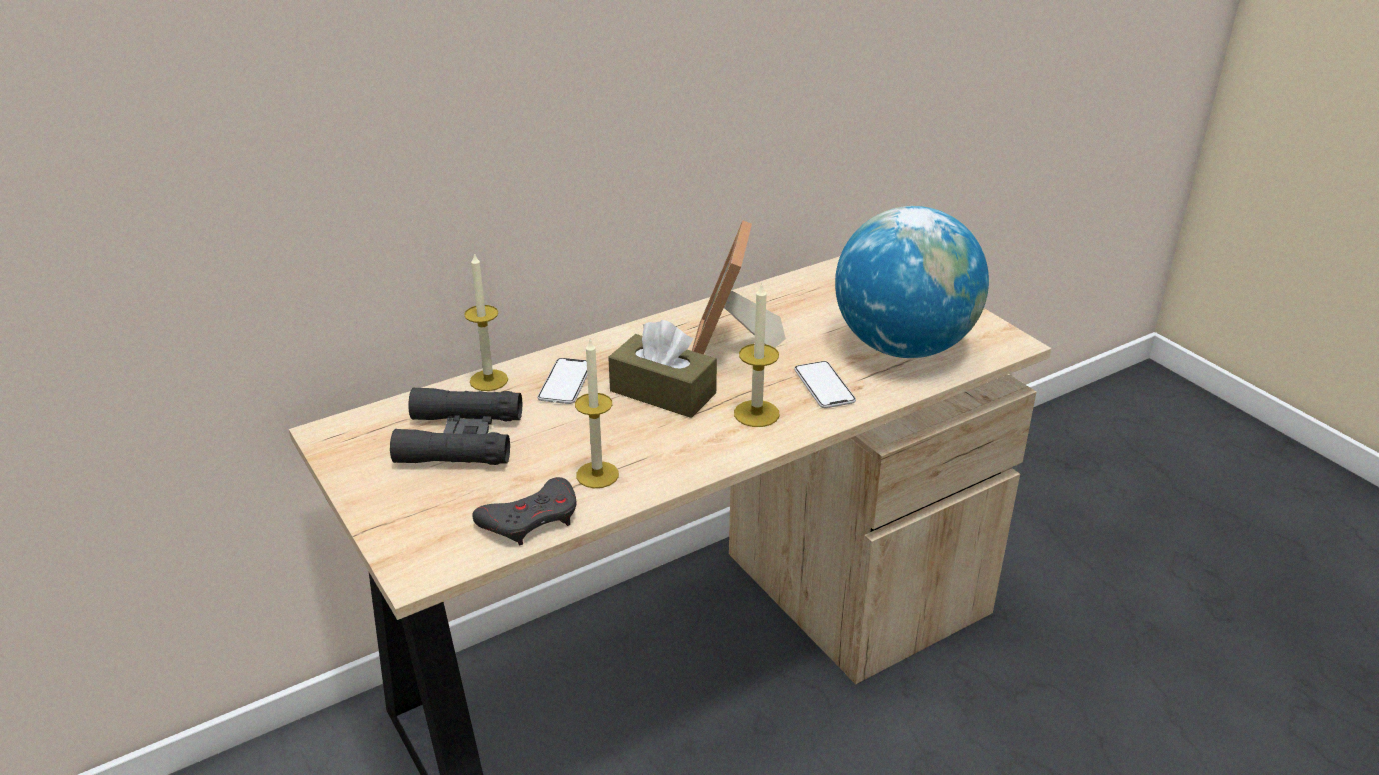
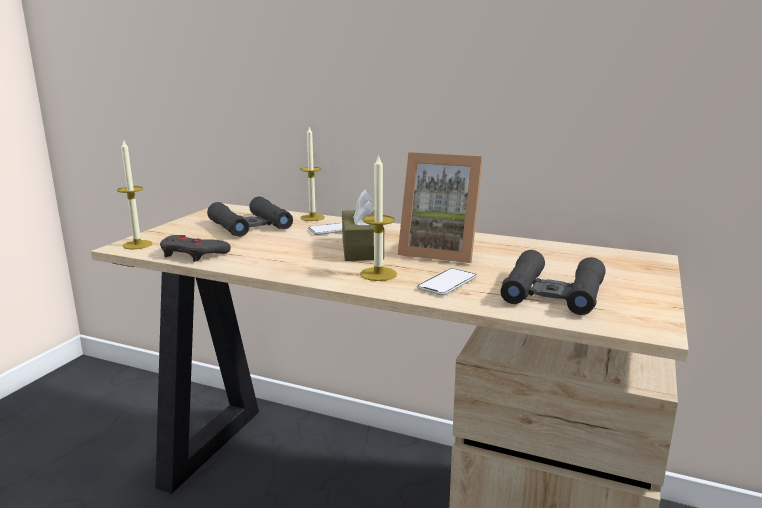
camera: 55 degrees right, 15 degrees down
candle [575,340,619,488] -> candle moved to [117,139,152,249]
picture frame [692,220,786,354] -> picture frame turned 135 degrees counterclockwise [398,152,483,263]
globe [835,206,989,358] -> black binoculars [501,250,606,315]

